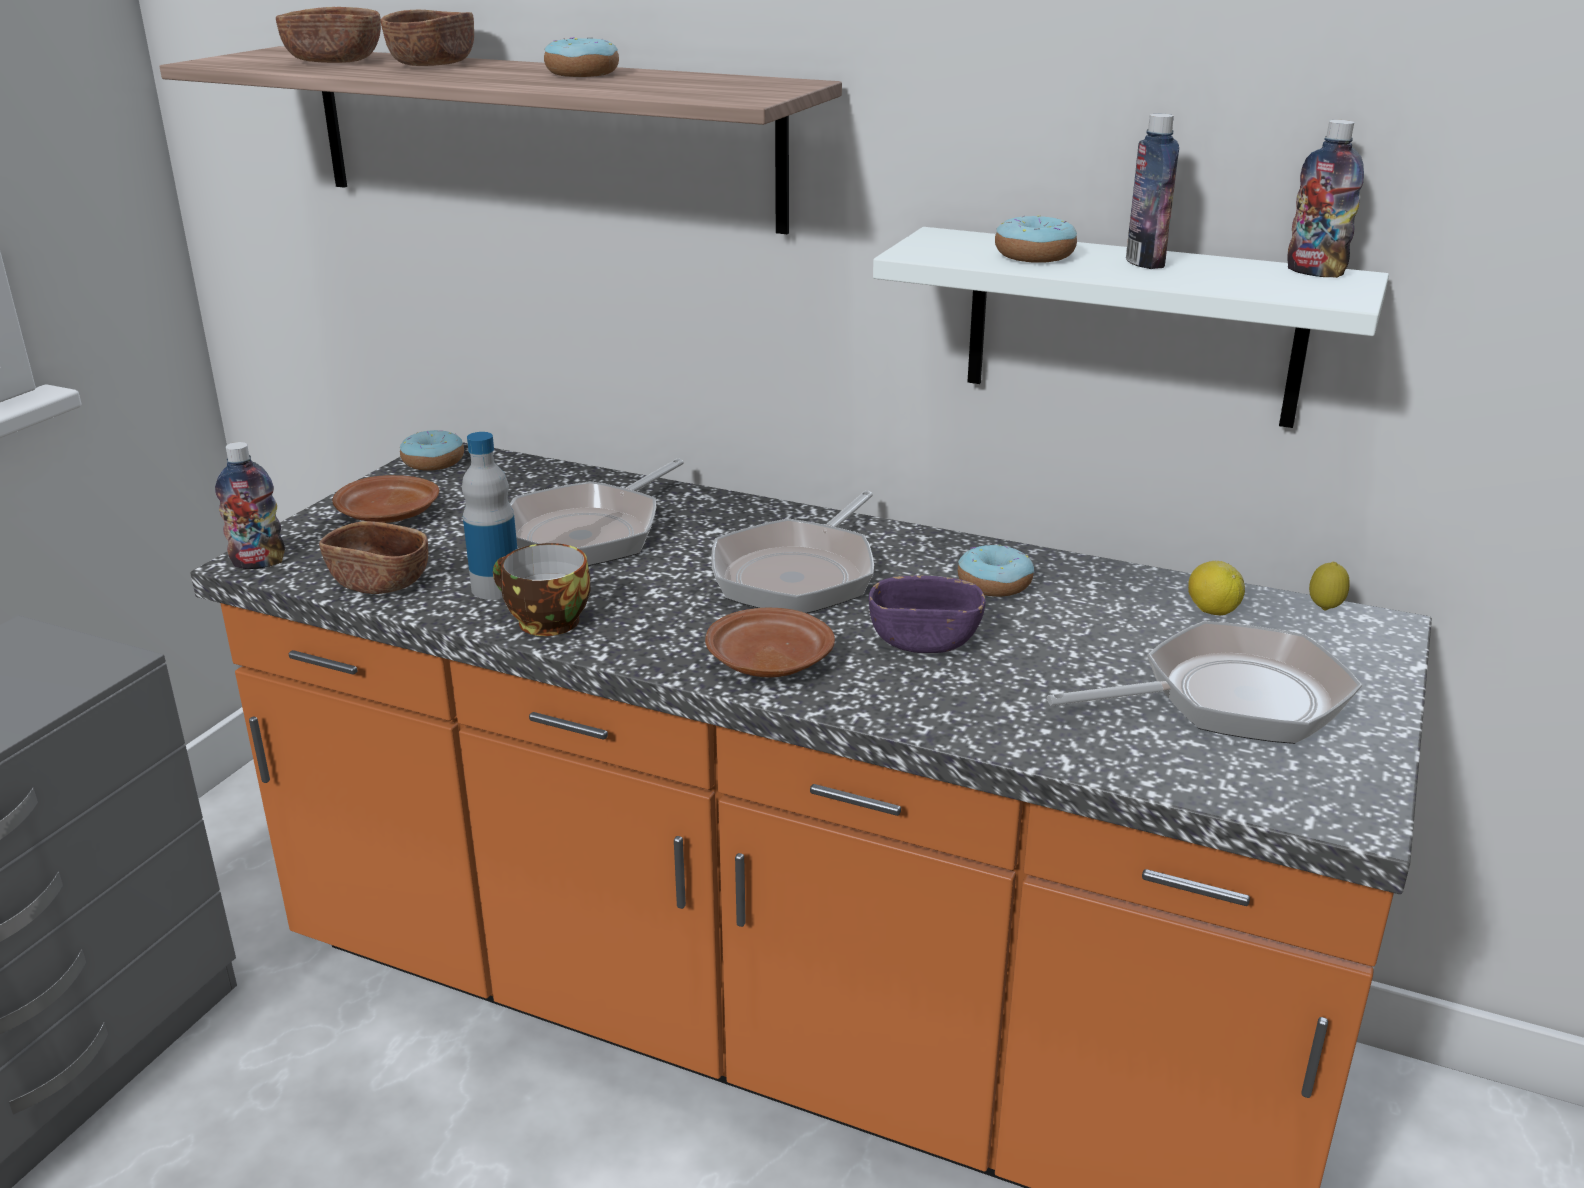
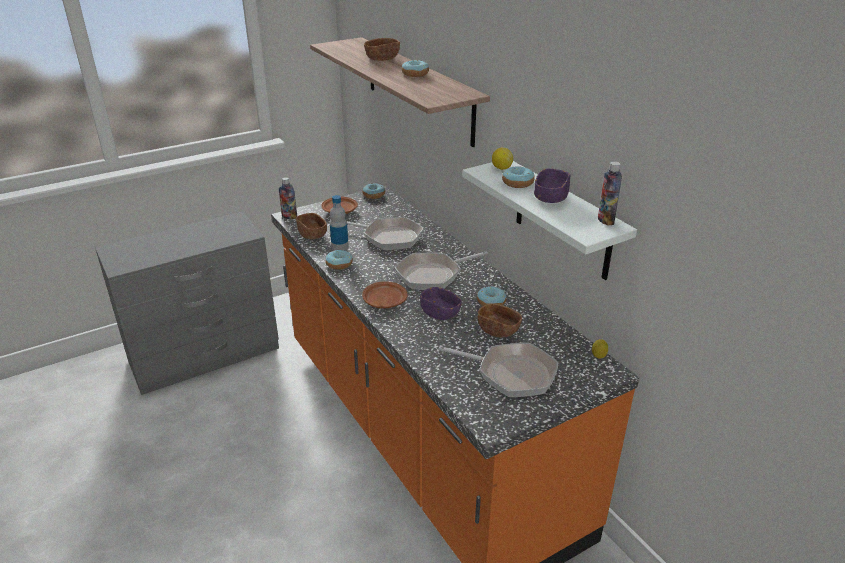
camera: 35 degrees right, 5 degrees up
brown bowl [276,7,381,63] -> brown bowl moved to [478,303,522,338]
cup [493,543,591,636] -> donut [325,250,353,270]
frying pan [510,459,684,566] -> frying pan turned 135 degrees counterclockwise [347,217,424,250]
bottle [1126,114,1179,269] -> purple bowl [534,169,570,203]
lemon [1188,561,1245,615] -> lemon moved to [492,148,513,170]

